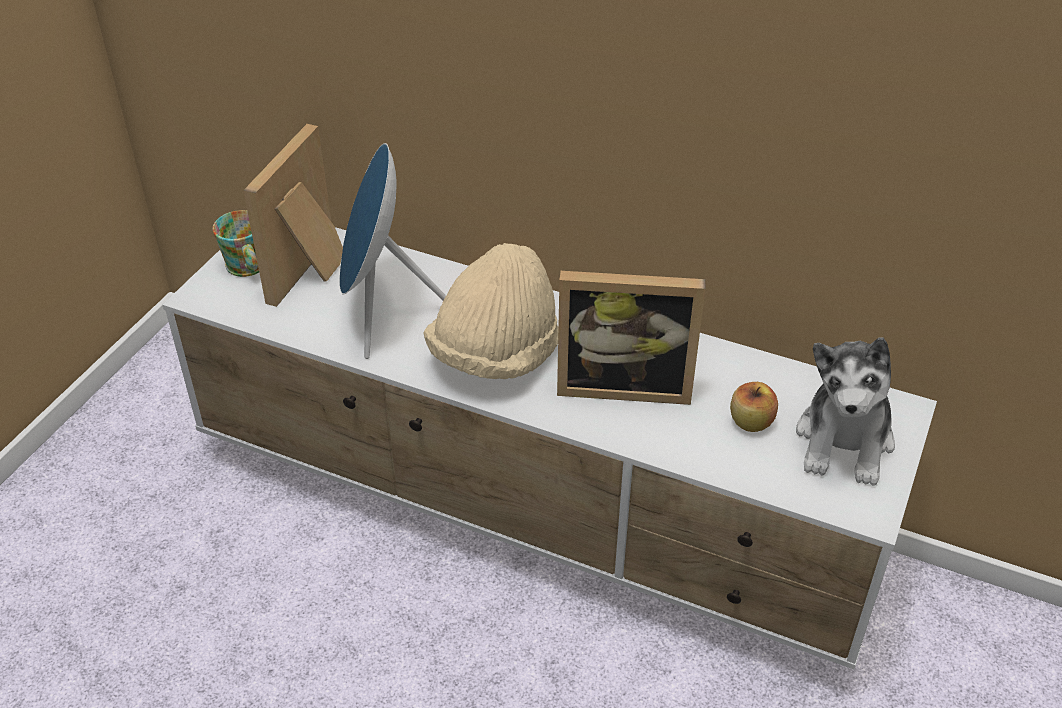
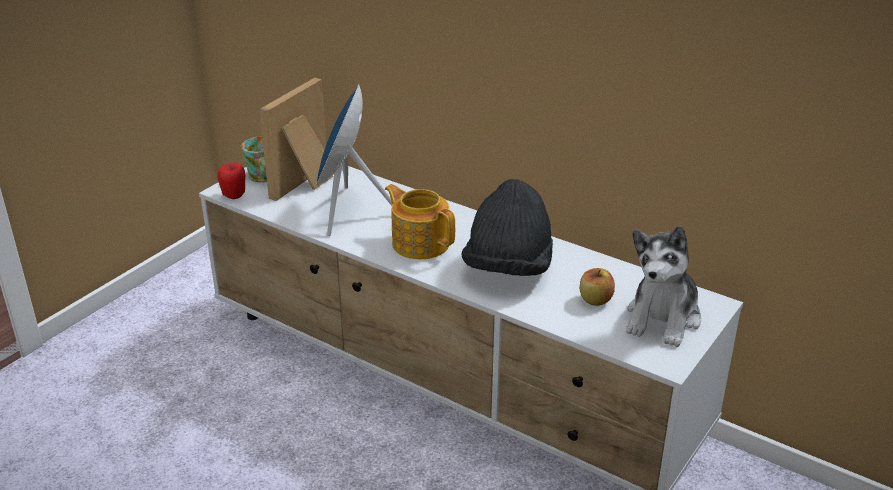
camera: 10 degrees right, 10 degrees down
beige hat [423,243,558,379] -> teapot [385,184,455,259]
picture frame [557,271,705,405] -> black hat [461,179,553,276]
none -> apple [218,163,245,199]

